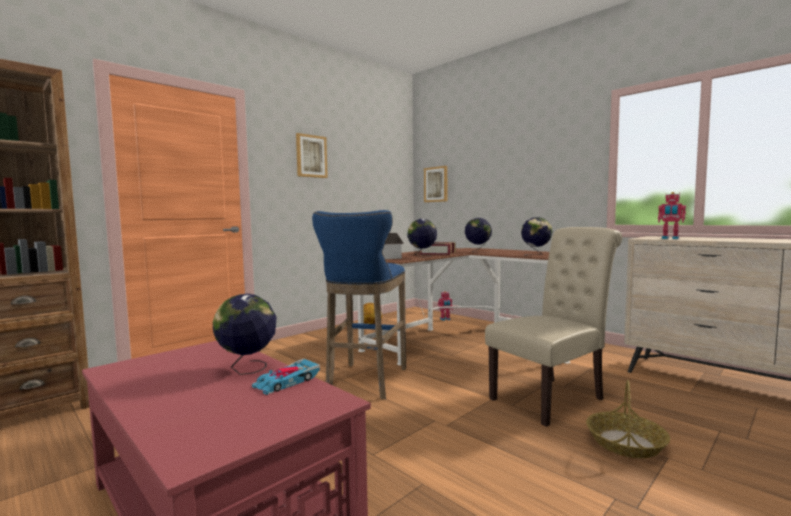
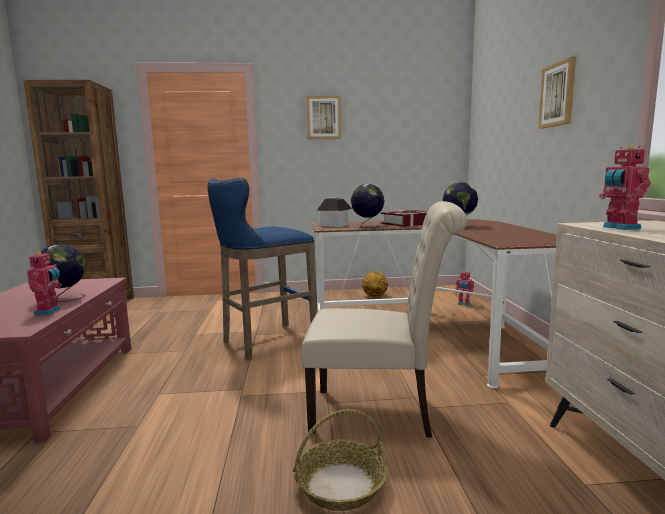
camera: 40 degrees right, 5 degrees up
toy car [252,359,320,395] -> toy robot [27,251,62,315]
picture [424,166,447,202] -> picture moved to [538,57,576,129]
globe [521,217,553,256] -> none

